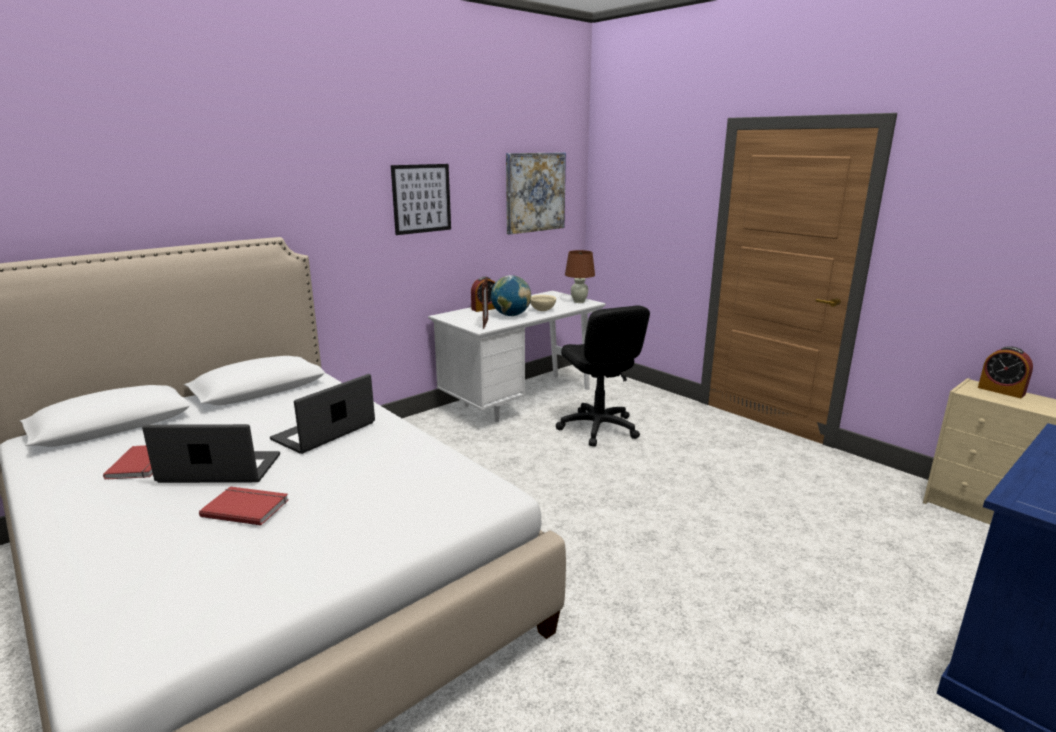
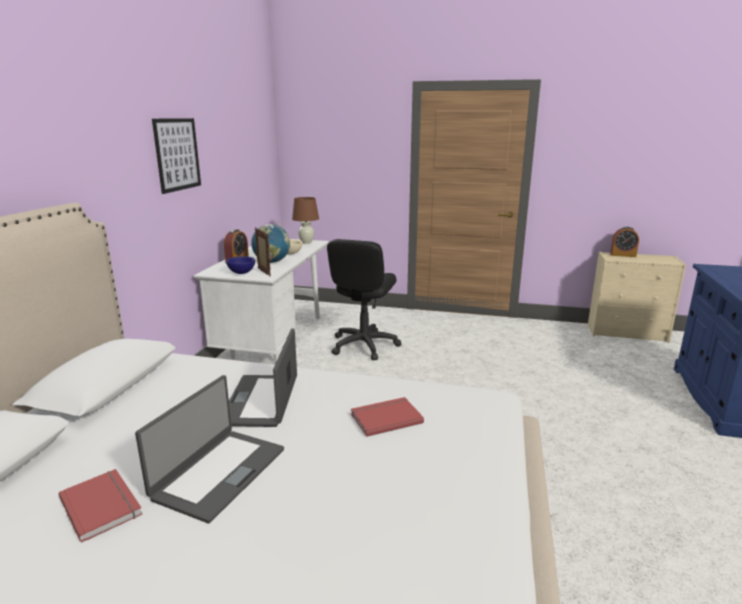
camera: 35 degrees left, 0 degrees up
laptop [142,424,280,483] -> laptop turned 150 degrees clockwise [135,375,284,523]
red book [199,487,289,525] -> red book moved to [351,397,424,437]
picture [506,152,566,234] -> none
black office chair [556,305,650,446] -> black office chair turned 75 degrees clockwise [327,239,401,360]
none -> blue bowl [226,256,255,274]

